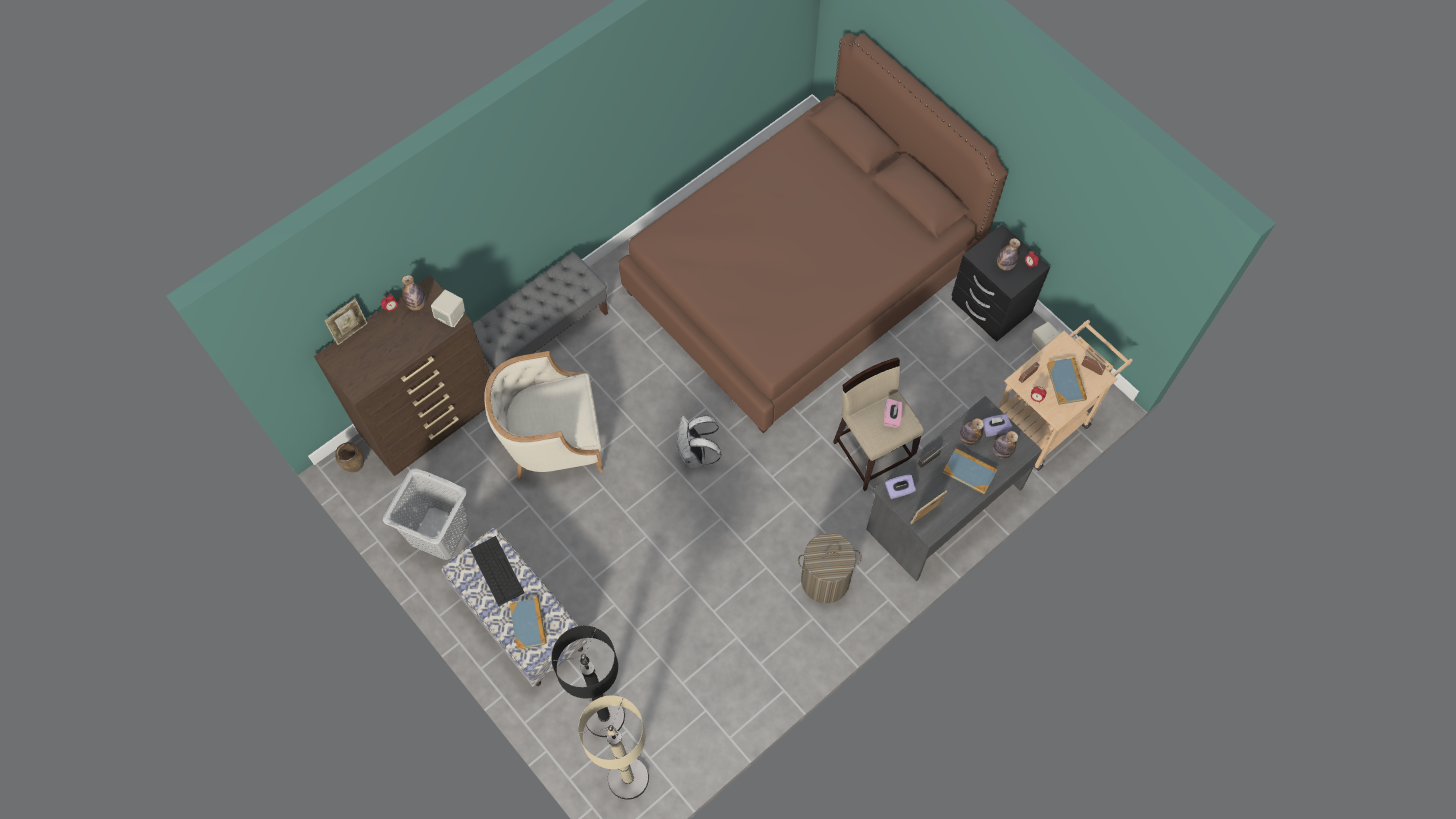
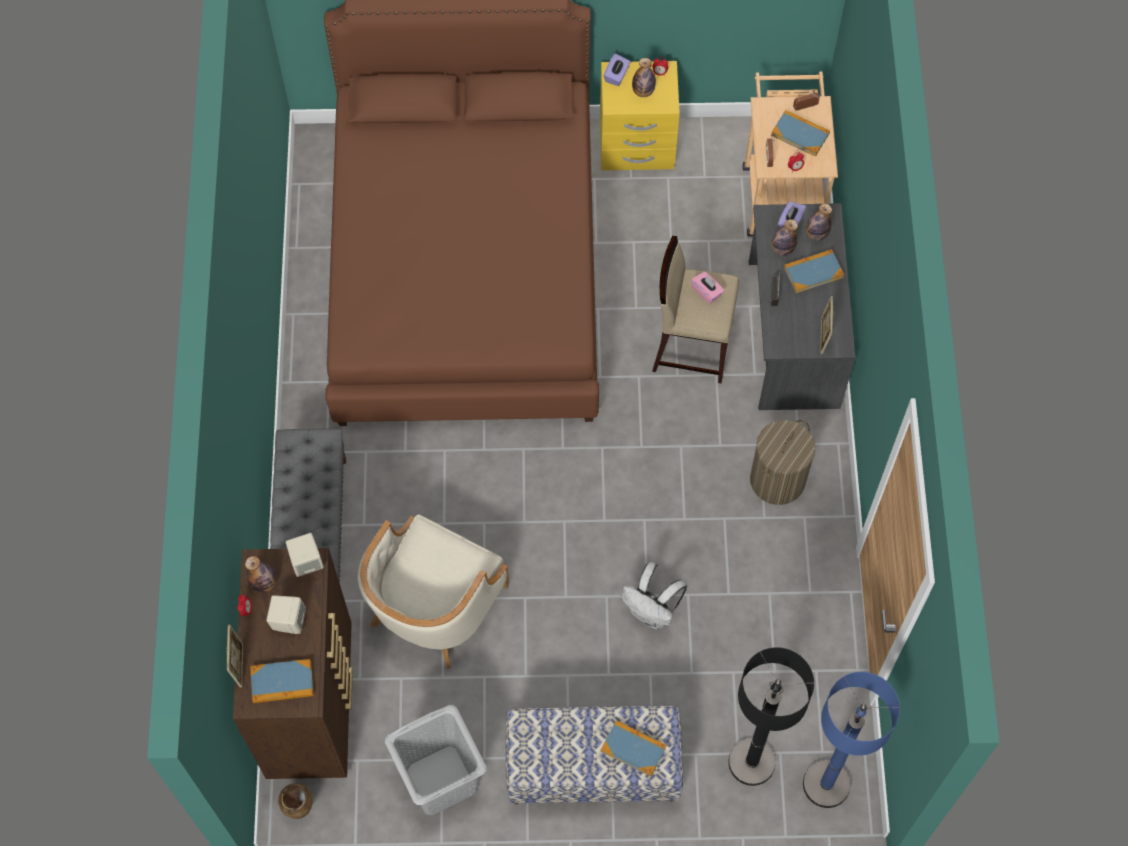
camera: 50 degrees left, 0 degrees up
keyboard [470,536,525,606] -> none
beige floor lamp [578,695,649,800] -> blue floor lamp [803,672,900,808]
white backpack [677,416,721,468] -> white backpack moved to [621,562,687,629]
purple tissue box [885,474,916,499] -> purple tissue box moved to [604,53,630,86]
black nightstand [951,224,1050,342] -> yellow nightstand [600,61,680,170]
beige speaker [1031,322,1060,352] -> beige speaker moved to [266,595,306,634]
none -> book [250,659,314,703]

